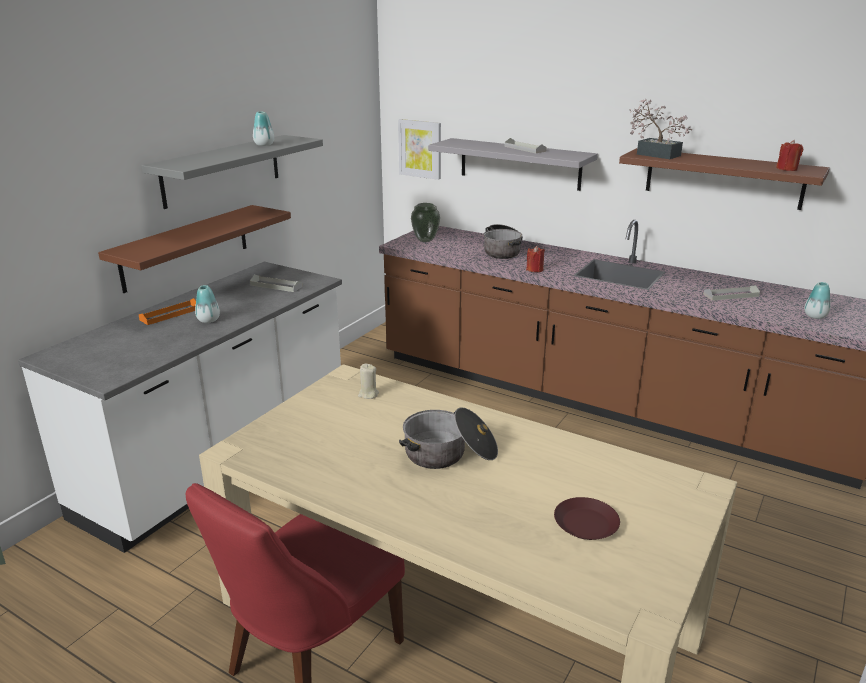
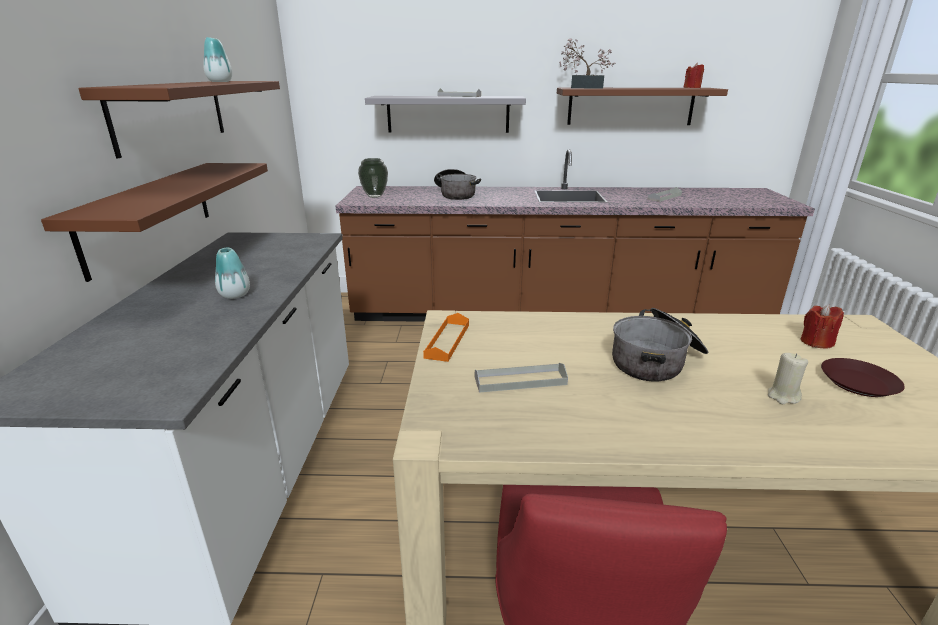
camera: 30 degrees left, 0 degrees up
orange tray [139,298,196,325] -> orange tray moved to [423,313,469,362]
grey shelf [142,135,323,209] -> brown shelf [78,81,280,158]
grey tray [250,275,302,292] -> grey tray moved to [475,363,568,392]
beige candle [358,364,379,399] -> beige candle moved to [768,353,808,404]
picture [398,119,441,180] -> none
red candle [526,246,545,272] -> red candle moved to [801,304,844,349]
vase [804,282,830,319] -> none

